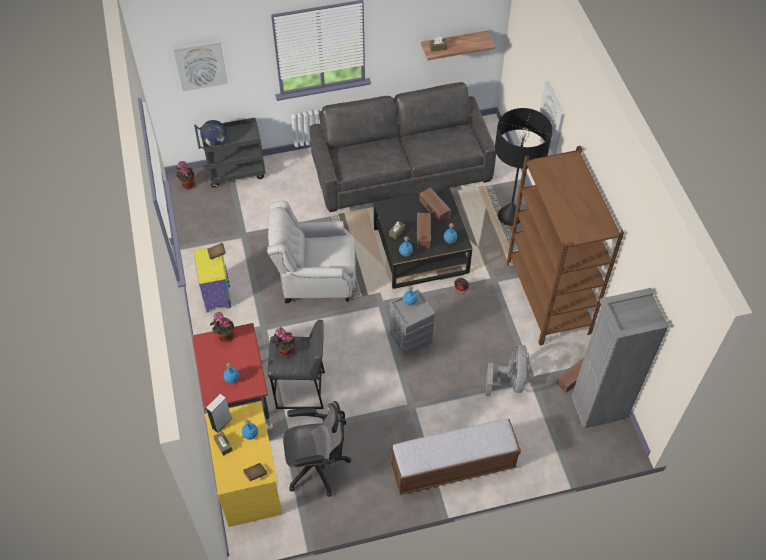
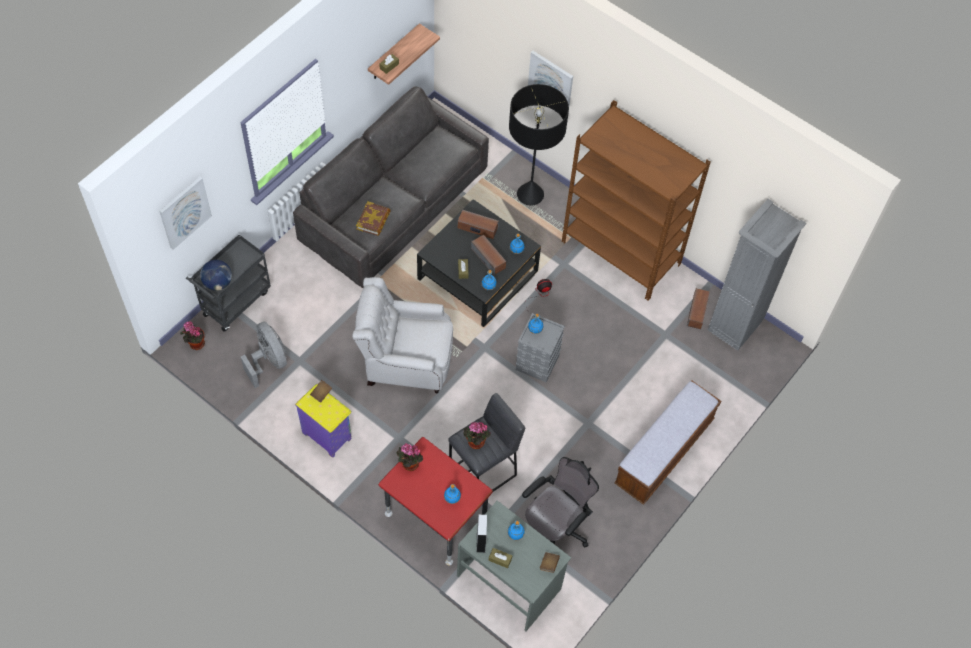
camera: 40 degrees left, 5 degrees up
yellow desk [204,401,282,527] -> grey desk [457,500,571,631]
white armchair [267,200,356,303] -> white armchair turned 45 degrees clockwise [352,277,453,394]
grey fan [486,344,530,396] -> grey fan moved to [241,322,287,388]
none -> book [356,202,391,236]

